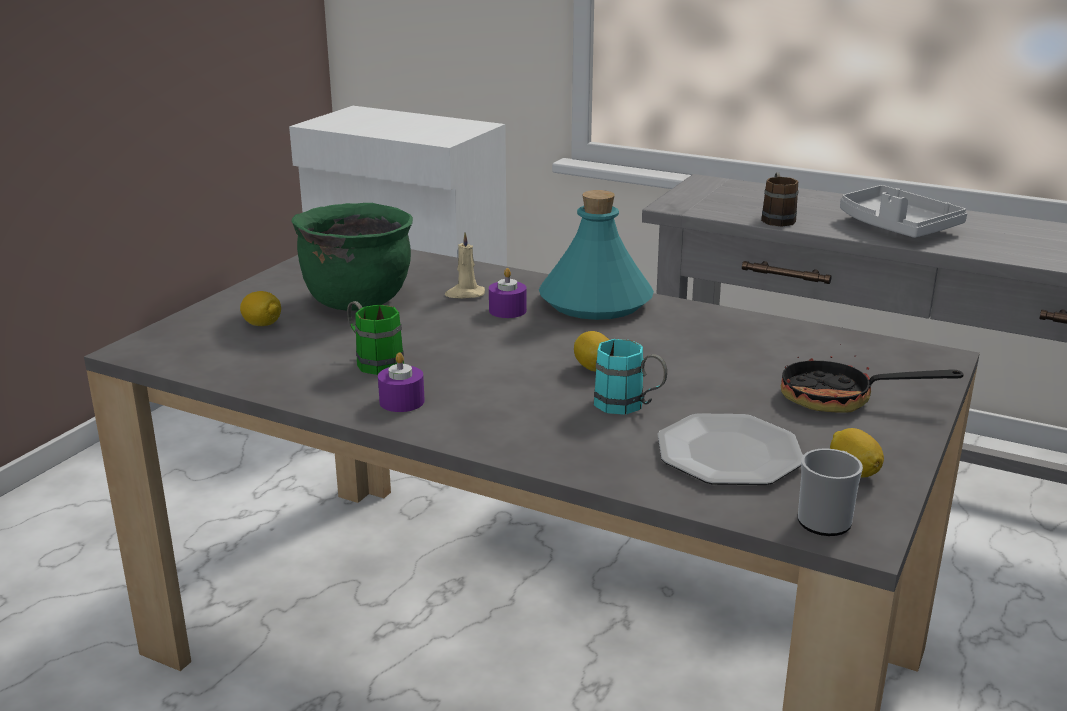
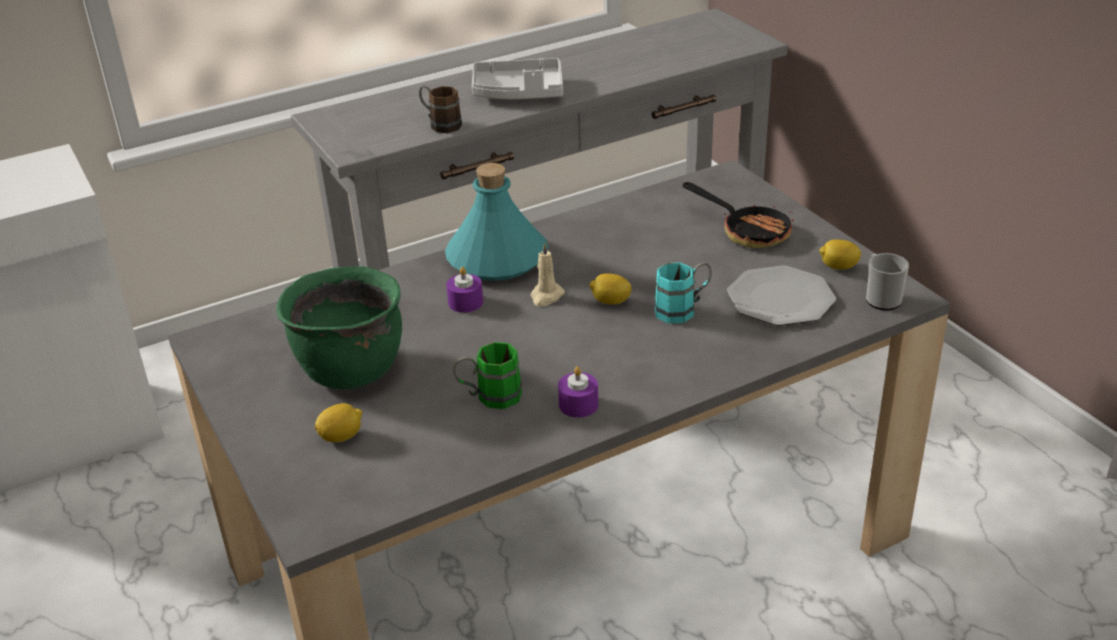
camera: 55 degrees left, 10 degrees up
beige candle [445,232,485,298] -> beige candle moved to [530,242,565,307]
frying pan [781,344,964,413] -> frying pan turned 90 degrees counterclockwise [683,182,794,248]

